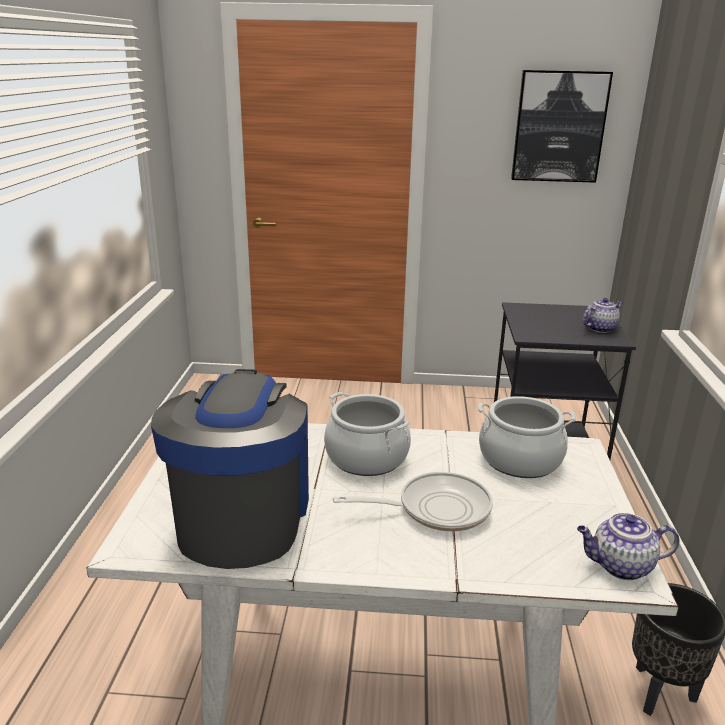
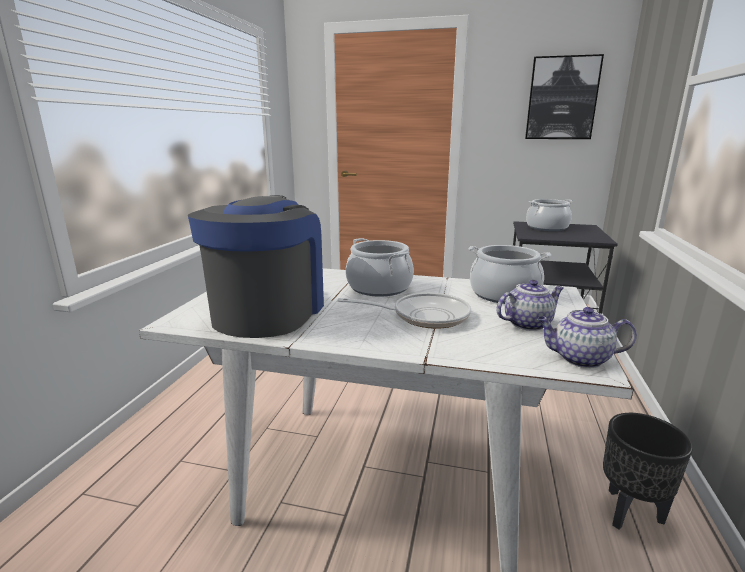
camera: 10 degrees right, 5 degrees down
teapot [582,298,623,333] -> teapot moved to [496,280,564,331]
none -> cooking pot [526,199,573,231]

